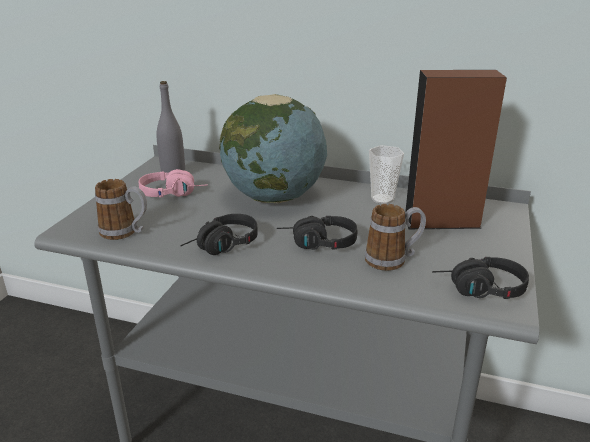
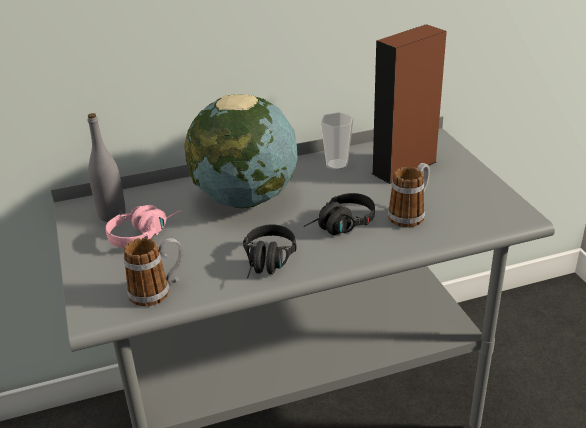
camera: 35 degrees left, 5 degrees up
black headphones [432,257,529,299] -> none

